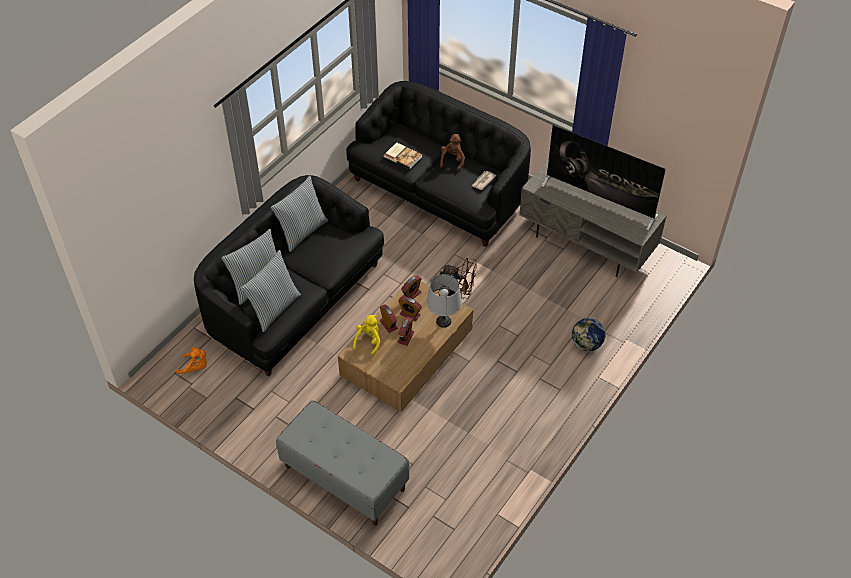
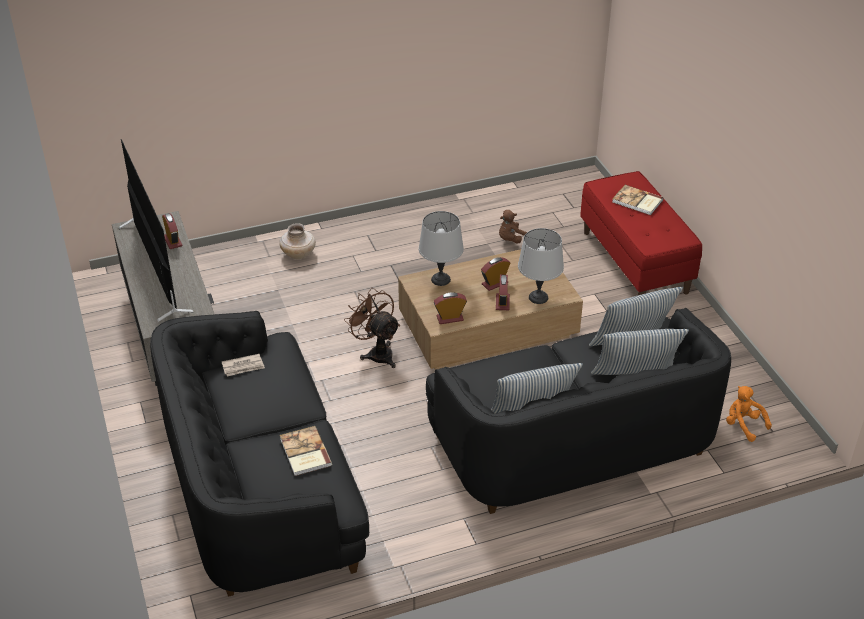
camera: 145 degrees left, 10 degrees down
grey bench [276,400,409,526] -> red bench [580,171,702,295]
yellow plush toy [353,315,381,356] -> grey table lamp [518,228,564,304]
alarm clock [398,297,422,321] -> alarm clock moved to [162,213,183,249]
brown plush toy [440,134,465,172] -> brown plush toy moved to [499,210,527,244]
globe [572,318,605,351] -> beige vase [279,223,316,259]
none -> book [612,185,663,215]

